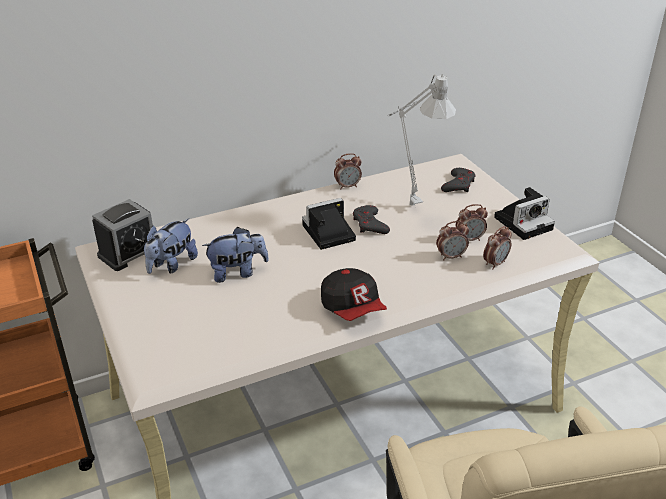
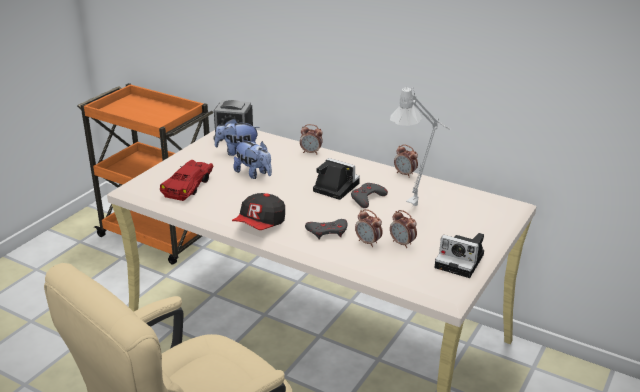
camera: 55 degrees right, 5 degrees down
grey game controller [441,168,475,192] -> grey game controller moved to [305,219,348,239]
alarm clock [483,226,512,269] -> alarm clock moved to [300,124,323,154]
none -> red toy car [160,160,213,201]

